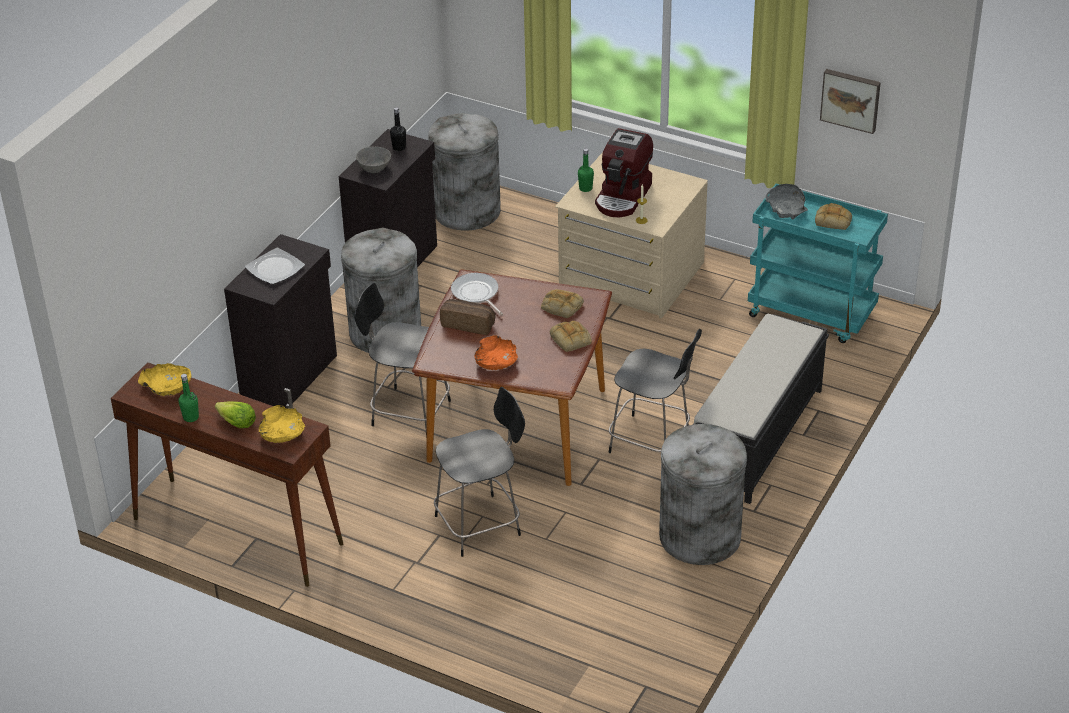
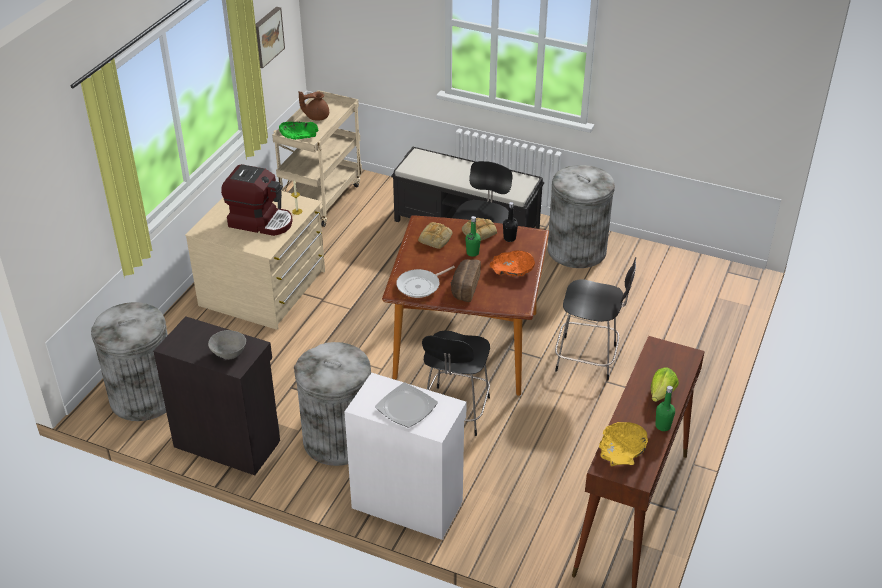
camera: 95 degrees left, 0 degrees up
black cabinet [224,234,337,409] -> white cabinet [344,373,467,540]
yellow bowl [259,405,305,443] -> none
black bottle [390,107,406,151] -> black bottle moved to [503,202,518,242]
black chair [434,387,525,557] -> black chair turned 135 degrees clockwise [555,257,636,381]
green bottle [578,148,594,192] -> green bottle moved to [465,216,481,257]
turquoise cart [748,184,888,343] -> beige cart [272,90,362,227]
grey bowl [765,184,808,220] -> green bowl [279,122,318,140]
bread [815,203,852,230] -> brown teapot [298,91,329,120]

